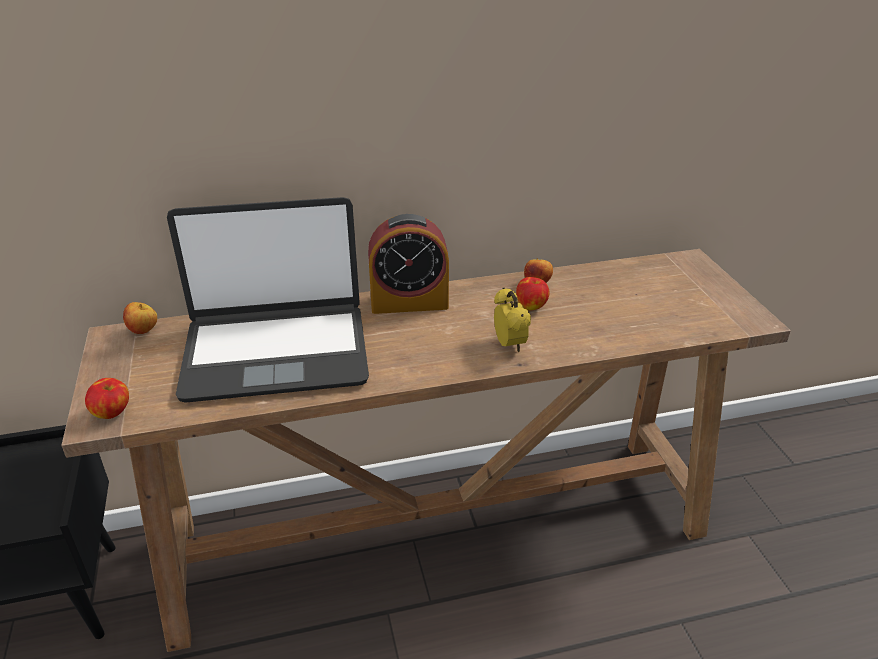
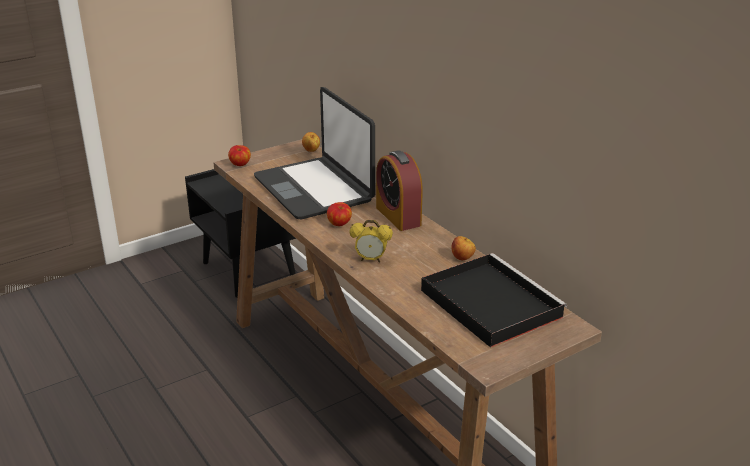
camera: 70 degrees right, 5 degrees down
alarm clock [494,288,531,352] -> alarm clock turned 45 degrees clockwise [350,220,393,262]
apple [516,277,550,310] -> apple moved to [327,202,352,226]
none -> black tray [421,253,567,348]

